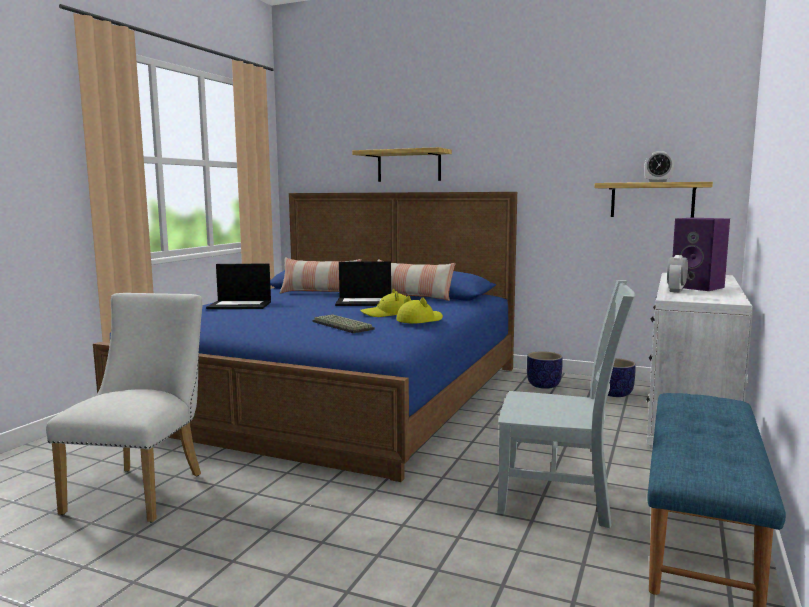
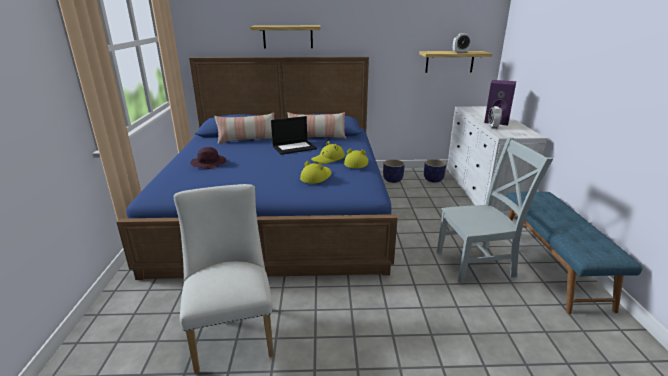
camera: 25 degrees left, 15 degrees up
laptop [206,264,271,309] -> purple hat [190,147,227,169]
keyboard [312,314,375,333] -> yellow hat [300,161,331,184]

